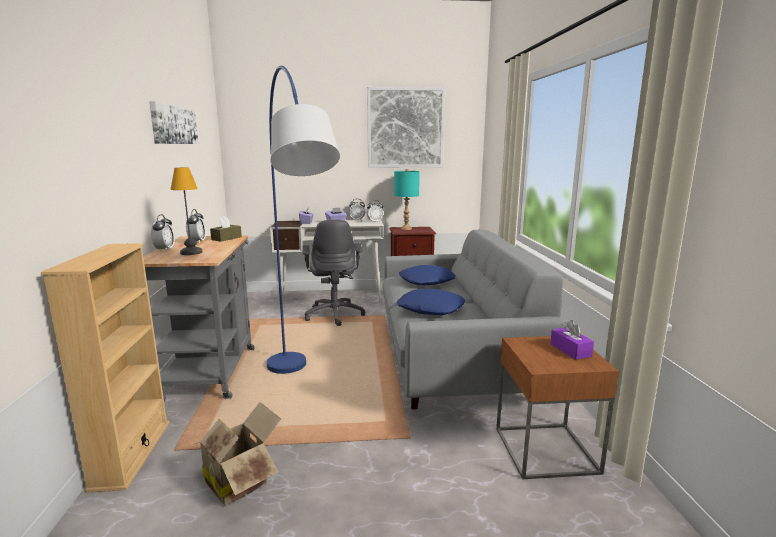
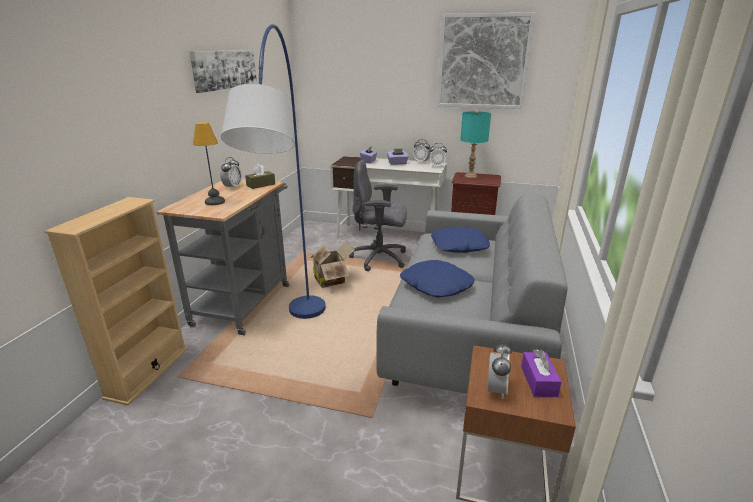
camera: 20 degrees right, 10 degrees up
alarm clock [151,215,175,252] -> alarm clock moved to [488,342,512,399]
cardboard box [196,402,281,506] -> cardboard box moved to [310,241,355,288]
grey office chair [302,219,366,326] -> grey office chair turned 90 degrees clockwise [349,160,407,271]

